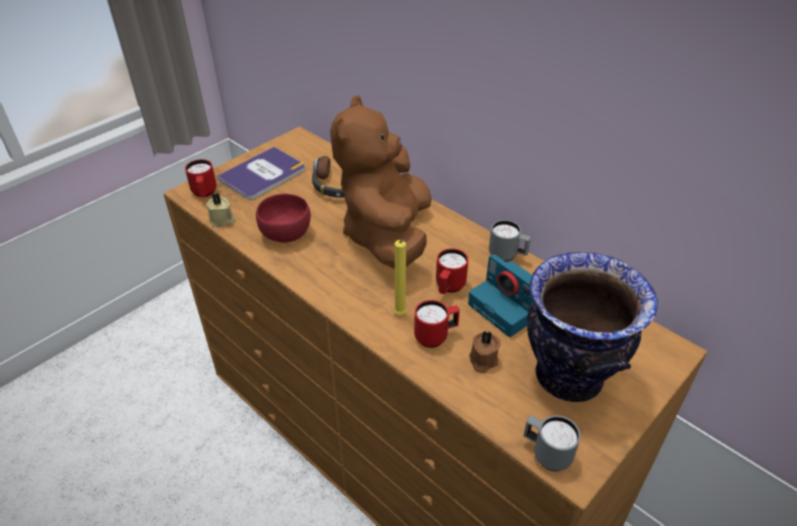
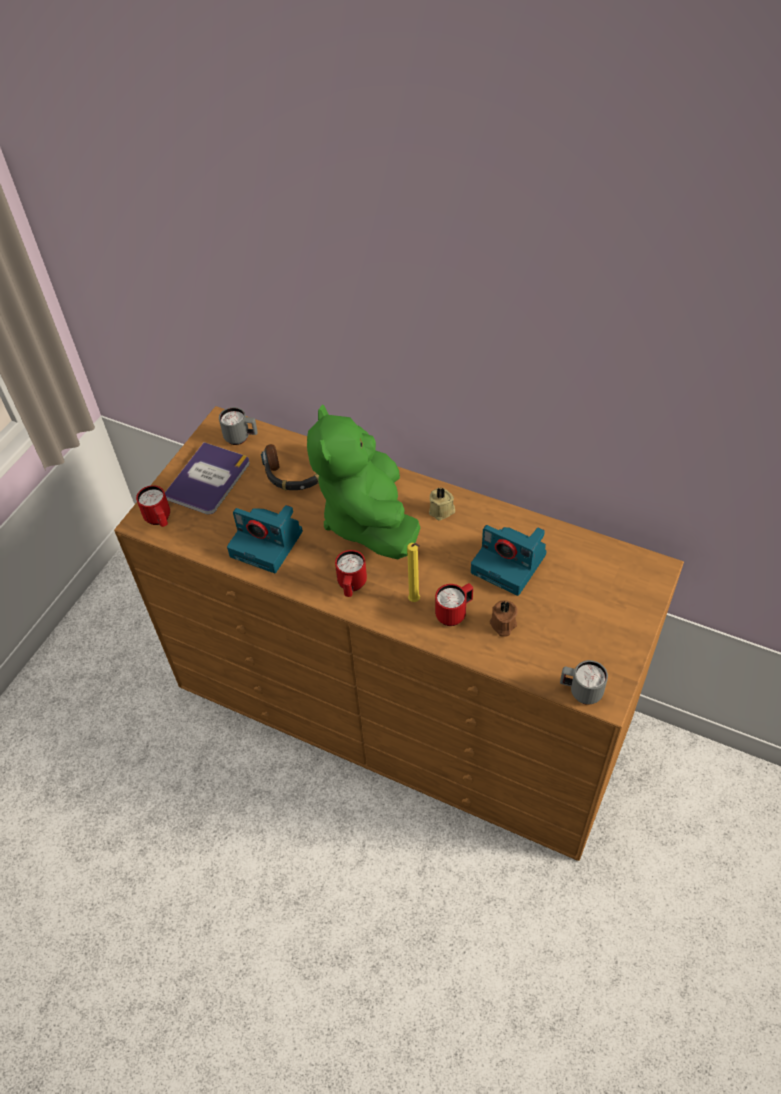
camera: 15 degrees left, 10 degrees up
beige candle [206,193,235,227] -> beige candle moved to [429,488,455,521]
red bowl [256,194,311,243] -> camera [227,505,303,573]
brown plush toy [330,95,432,269] -> green plush toy [307,405,420,559]
red mug [436,248,469,294] -> red mug moved to [335,550,367,597]
grey mug [489,220,531,262] -> grey mug moved to [219,407,258,445]
vase [527,252,658,402] -> none

